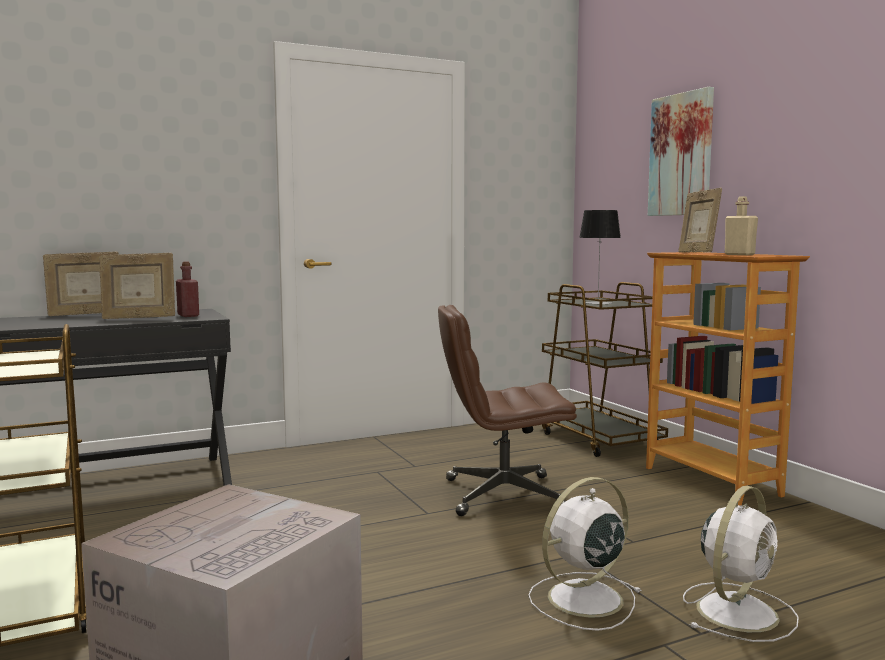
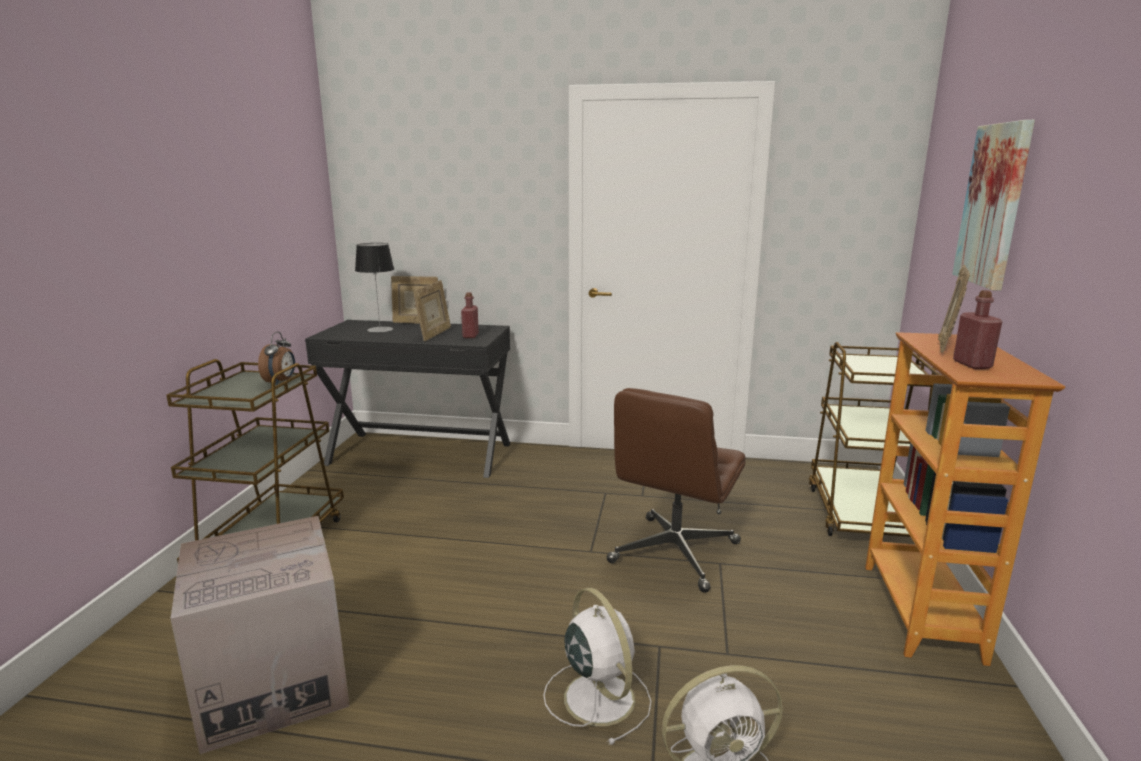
camera: 35 degrees right, 10 degrees up
picture frame [99,253,175,319] -> picture frame turned 105 degrees counterclockwise [413,280,451,341]
brown office chair [438,305,577,516] -> brown office chair turned 90 degrees counterclockwise [606,388,746,593]
white fan [528,477,641,631] -> white fan turned 60 degrees clockwise [543,588,652,745]
table lamp [579,210,621,305] -> table lamp moved to [355,243,394,333]
beige bottle [725,196,758,255] -> red bottle [953,290,1002,369]
none -> alarm clock [258,332,295,385]

